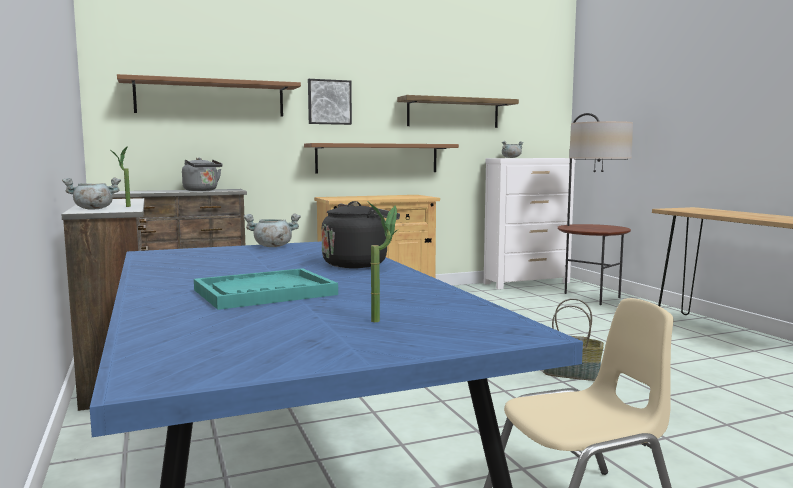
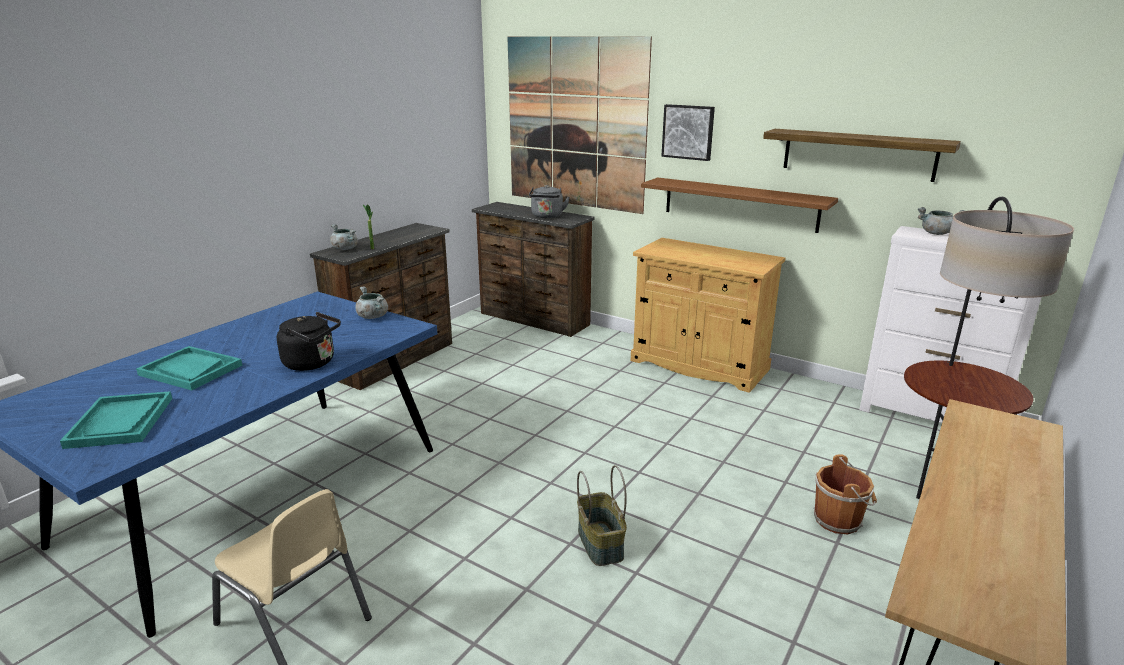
camera: 55 degrees right, 15 degrees up
brown shelf [117,74,301,117] -> picture [508,36,652,214]
potted plant [367,201,397,322] -> turquoise tray [60,391,172,449]
none -> brown bucket [813,454,877,534]

